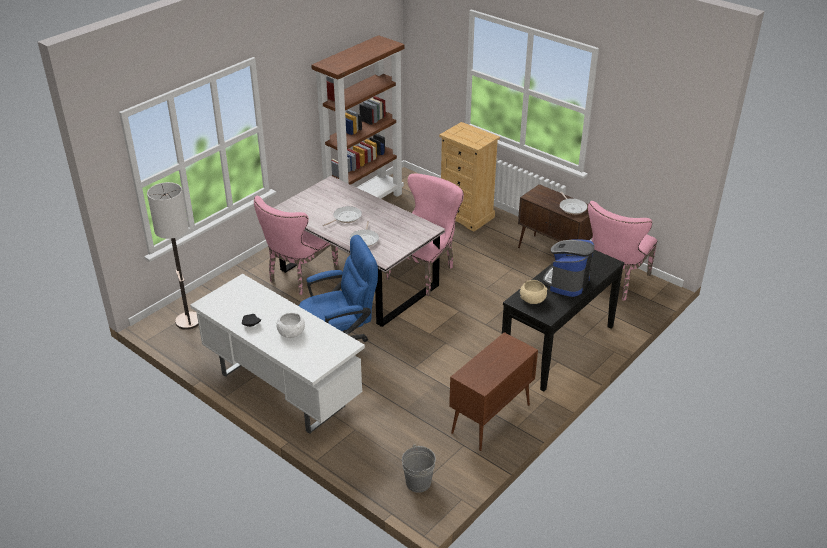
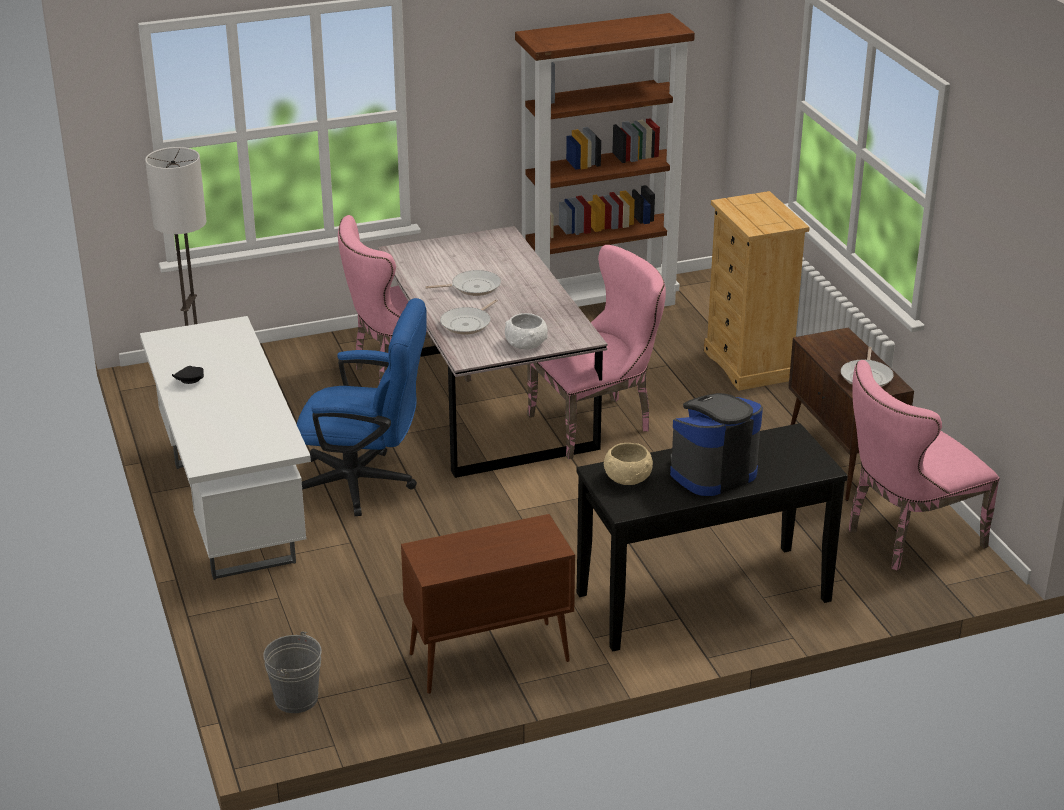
camera: 30 degrees right, 5 degrees down
white bowl [276,313,305,338] -> white bowl moved to [505,313,548,350]

